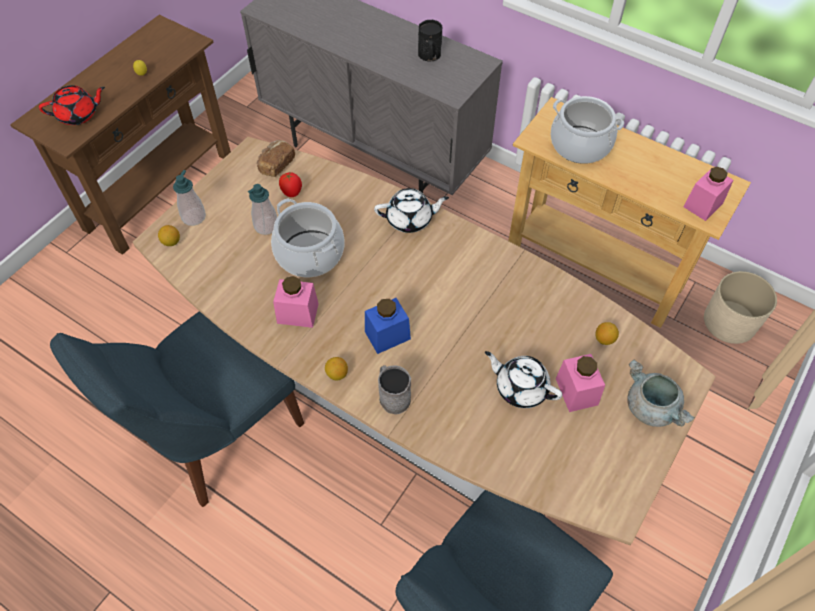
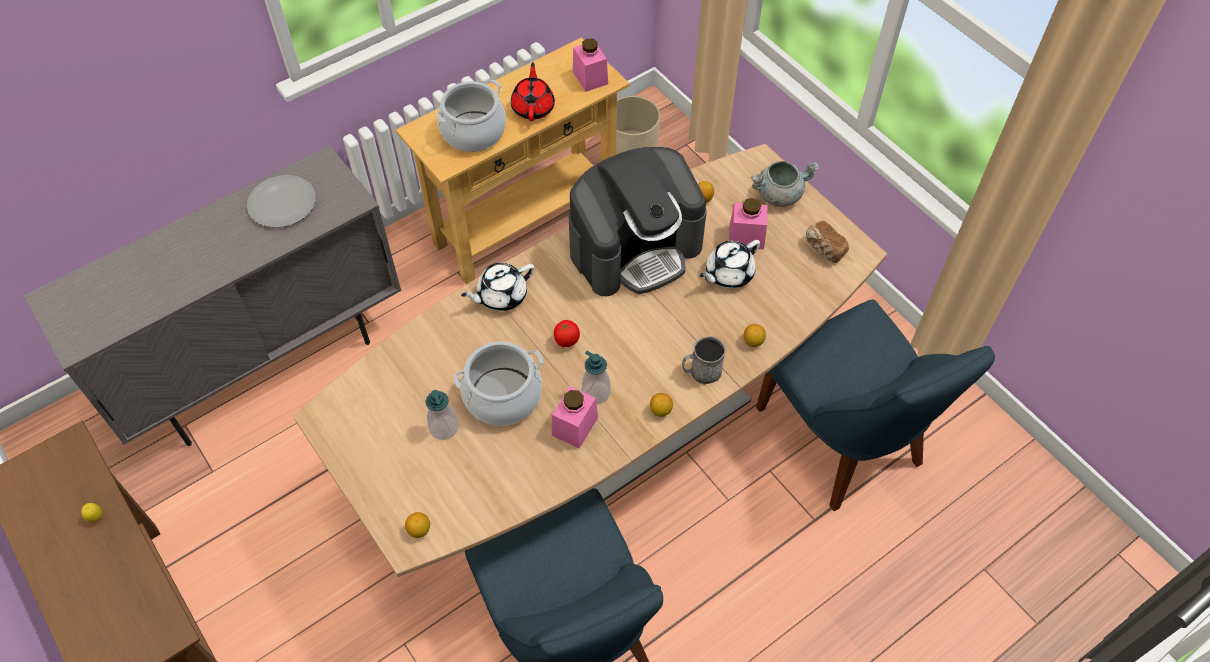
camera: 70 degrees left, 0 degrees up
red teapot [39,85,105,125] -> red teapot moved to [511,62,555,121]
soap dispenser [173,170,206,226] -> soap dispenser moved to [582,351,610,404]
bread [257,140,295,177] -> bread moved to [806,221,849,263]
tomato [279,172,302,197] -> tomato moved to [554,320,580,347]
blue jar [365,298,411,354] -> none
white teapot [374,188,449,233] -> white teapot turned 135 degrees counterclockwise [461,263,535,311]
black mug [418,20,443,62] -> plate [247,175,316,228]
none -> coffee machine [569,147,707,296]
none -> lemon [744,324,766,347]

